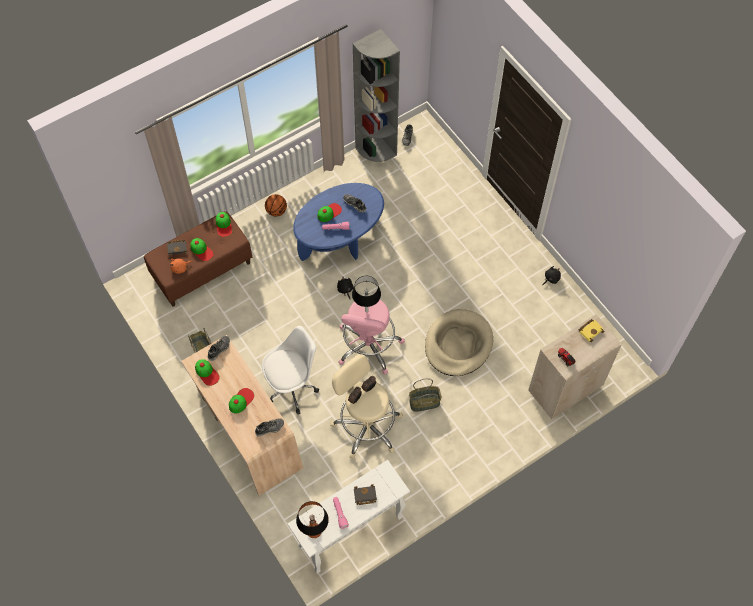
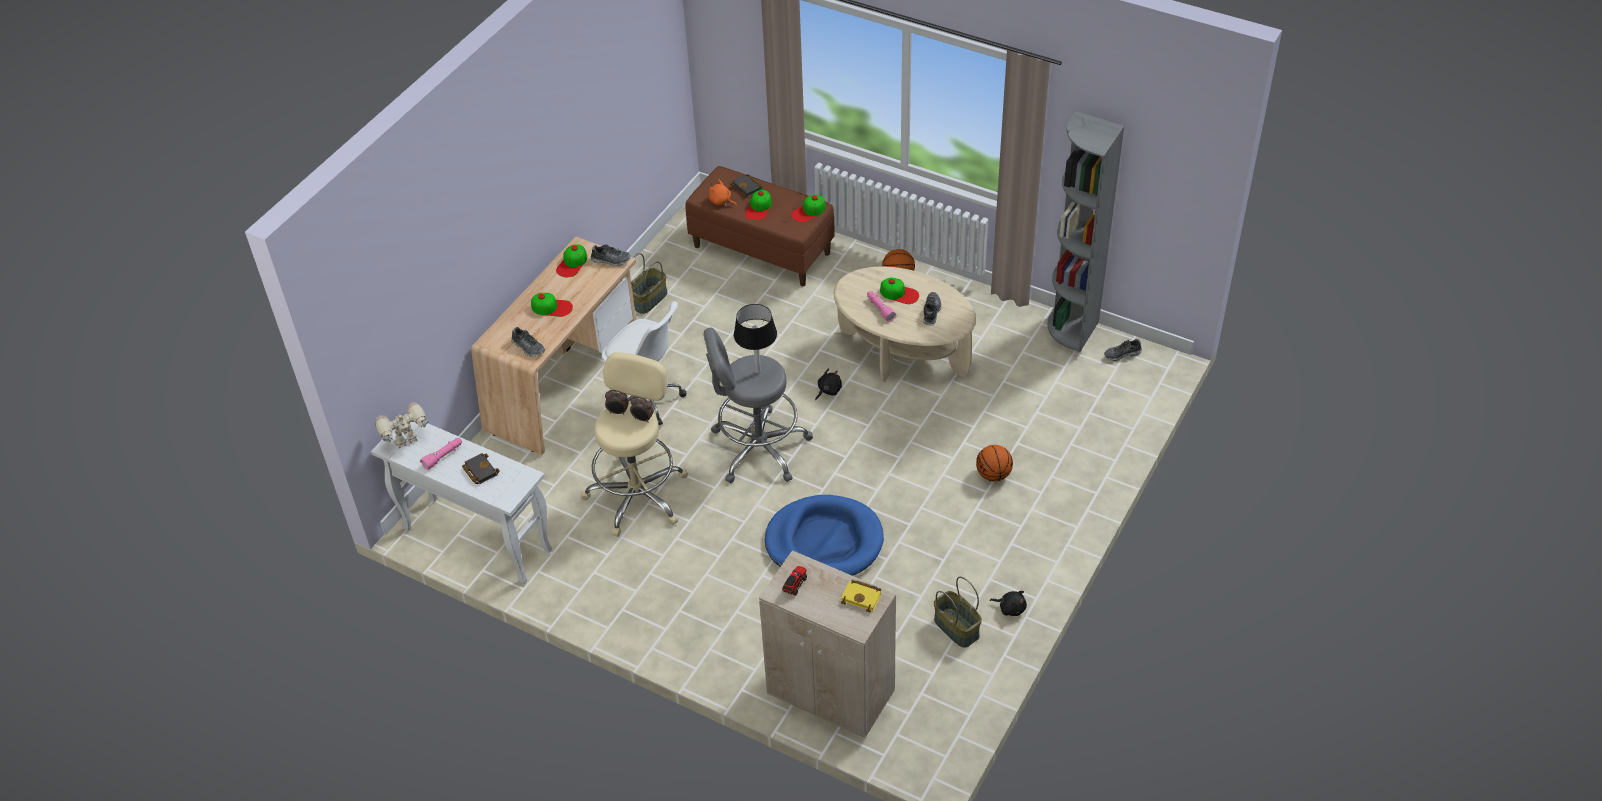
camera: 65 degrees right, 15 degrees down
blue coffee table [293,183,384,261] -> beige coffee table [834,267,976,382]
table lamp [296,501,329,538] -> toy robot [375,402,428,448]
pink stool [338,300,405,374] -> grey stool [703,327,813,483]
basket [409,378,442,412] -> basket moved to [934,577,982,648]
beige dog bed [425,309,493,376] -> blue dog bed [765,495,884,576]
none -> basketball [976,445,1013,481]

